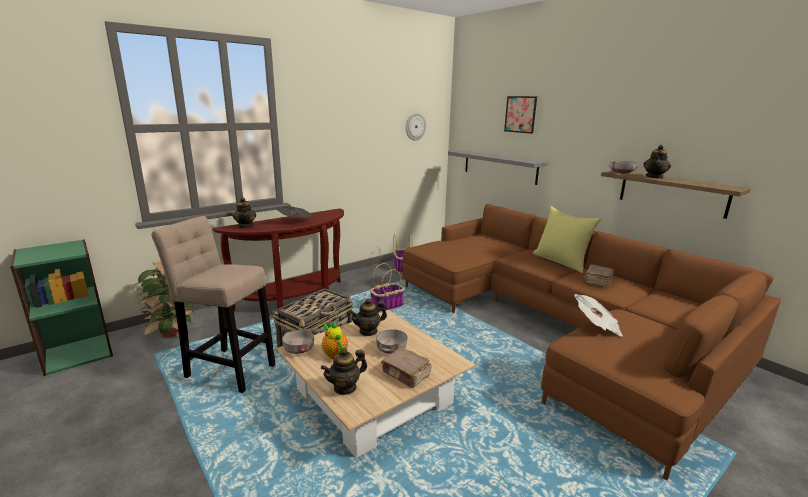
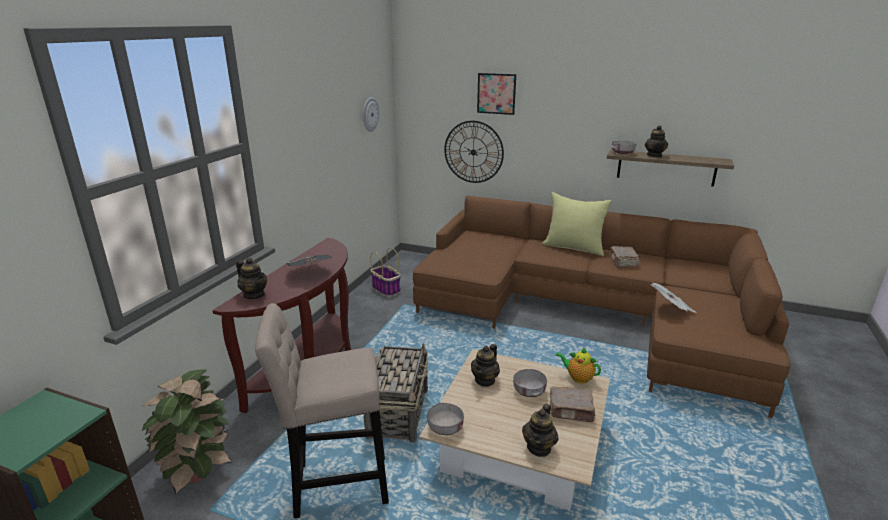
camera: 30 degrees left, 5 degrees up
teapot [322,323,348,359] -> teapot moved to [555,347,601,384]
basket [370,263,405,312] -> none
grey shelf [448,150,548,185] -> wall clock [444,121,504,183]

